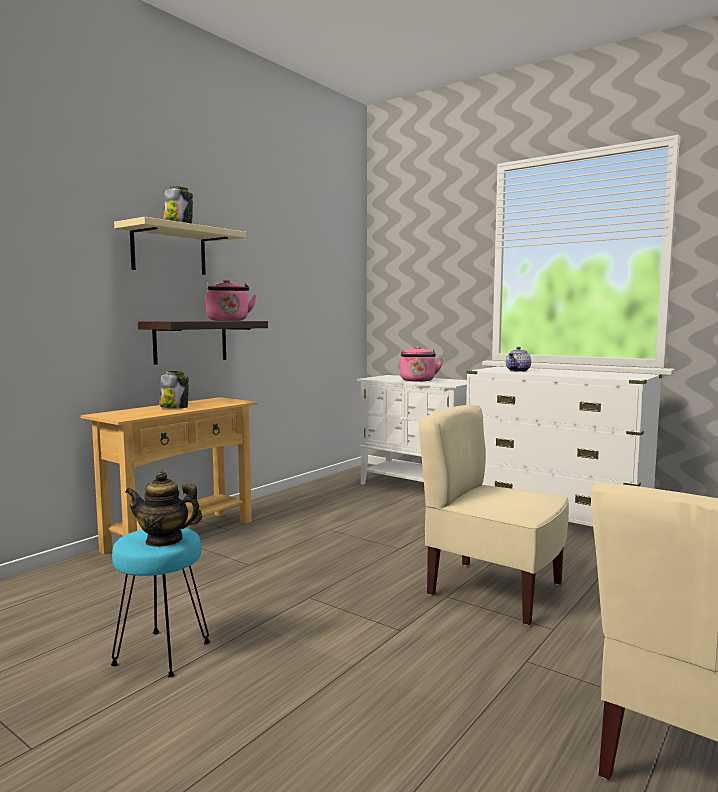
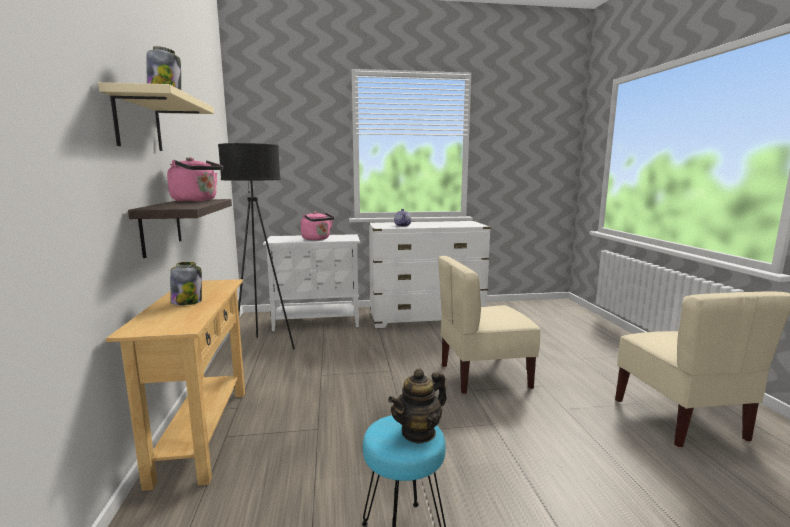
camera: 45 degrees left, 5 degrees up
none -> black floor lamp [218,143,295,350]

